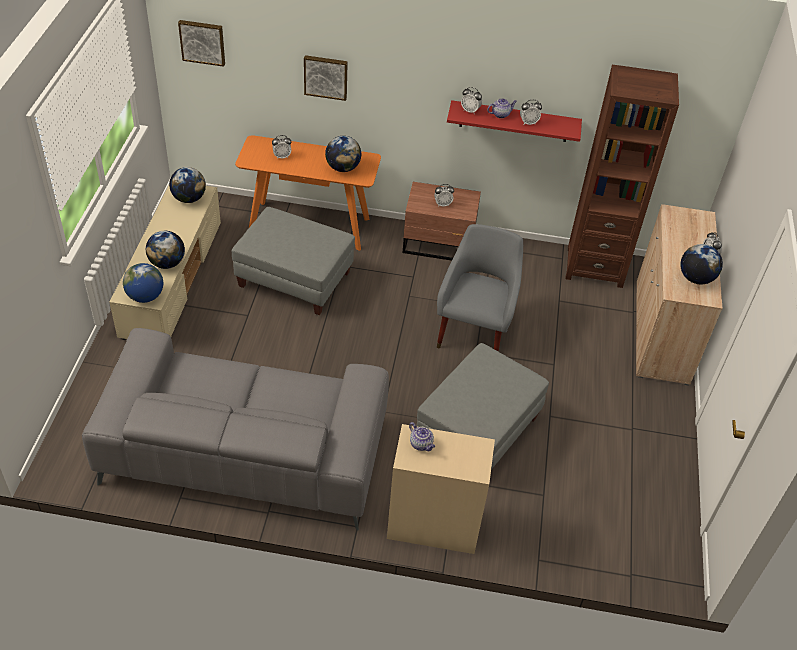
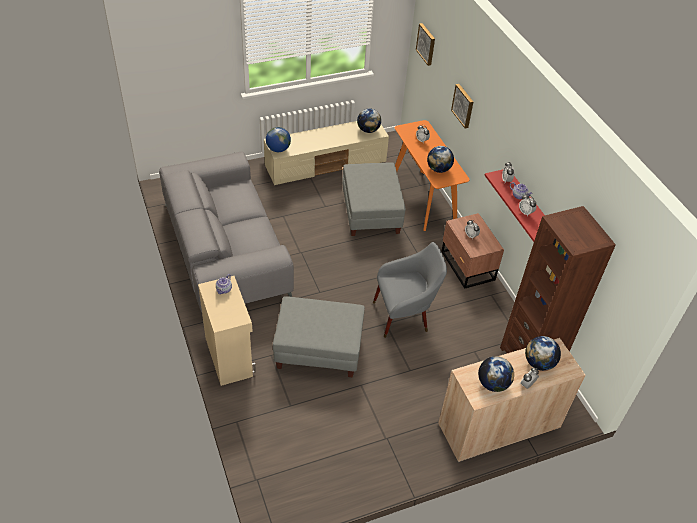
camera: 60 degrees right, 0 degrees up
globe [146,231,185,269] -> globe moved to [525,336,561,371]

